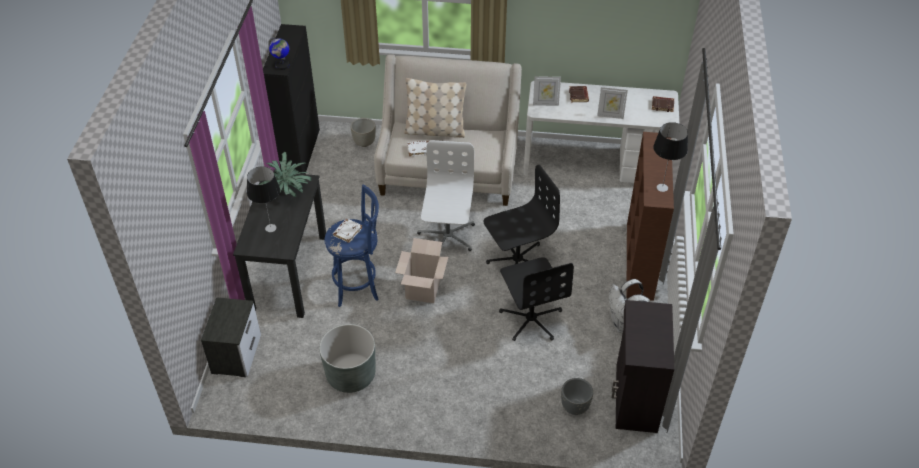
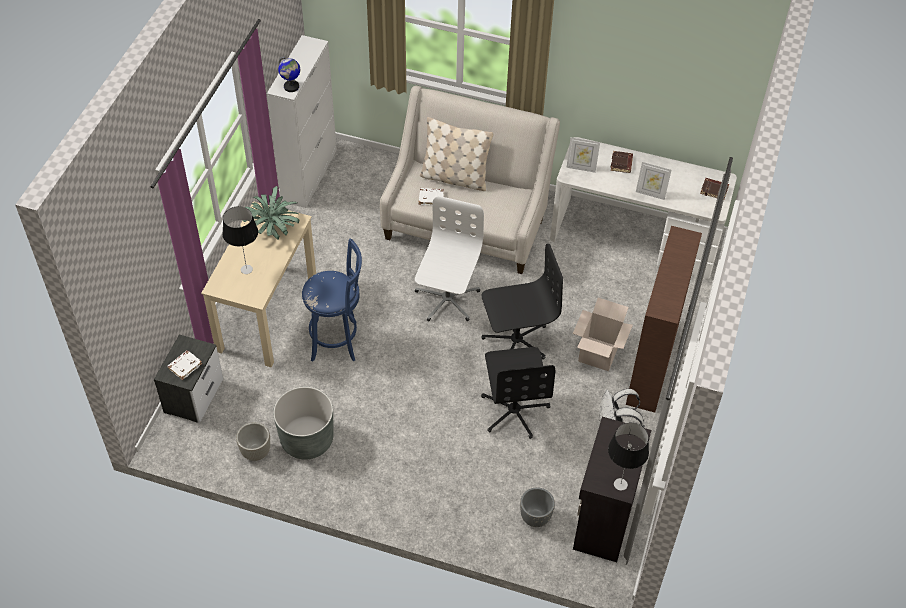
camera: 10 degrees right, 5 degrees up
black desk [233,172,326,318] -> beige desk [201,201,316,367]
black cabinet [263,24,320,174] -> white cabinet [267,35,337,208]
white book [333,219,362,243] -> white book moved to [167,350,202,380]
grey planter [351,118,376,147] -> grey planter moved to [236,422,270,461]
cardboard box [395,238,448,303] -> cardboard box moved to [573,298,633,371]
table lamp [653,122,688,192] -> table lamp moved to [608,423,649,490]

